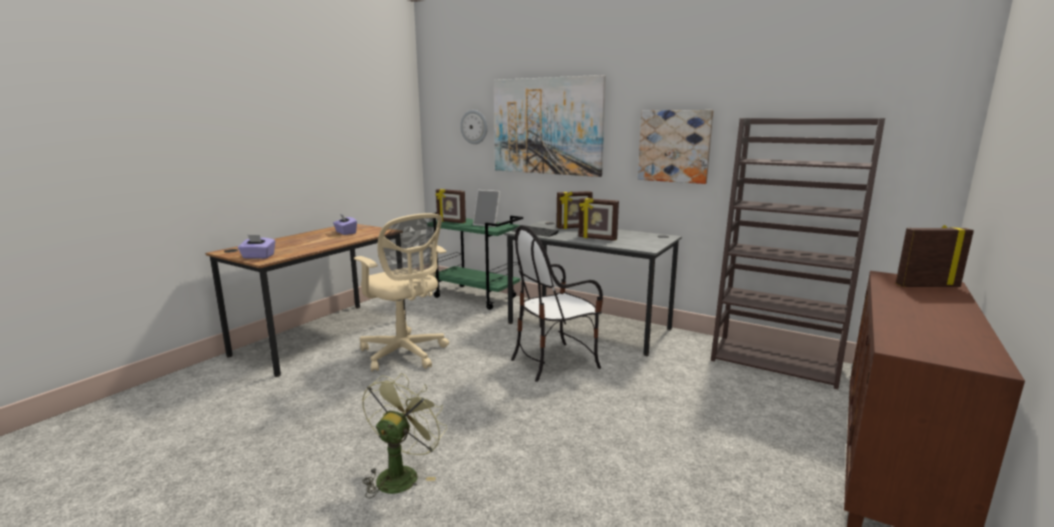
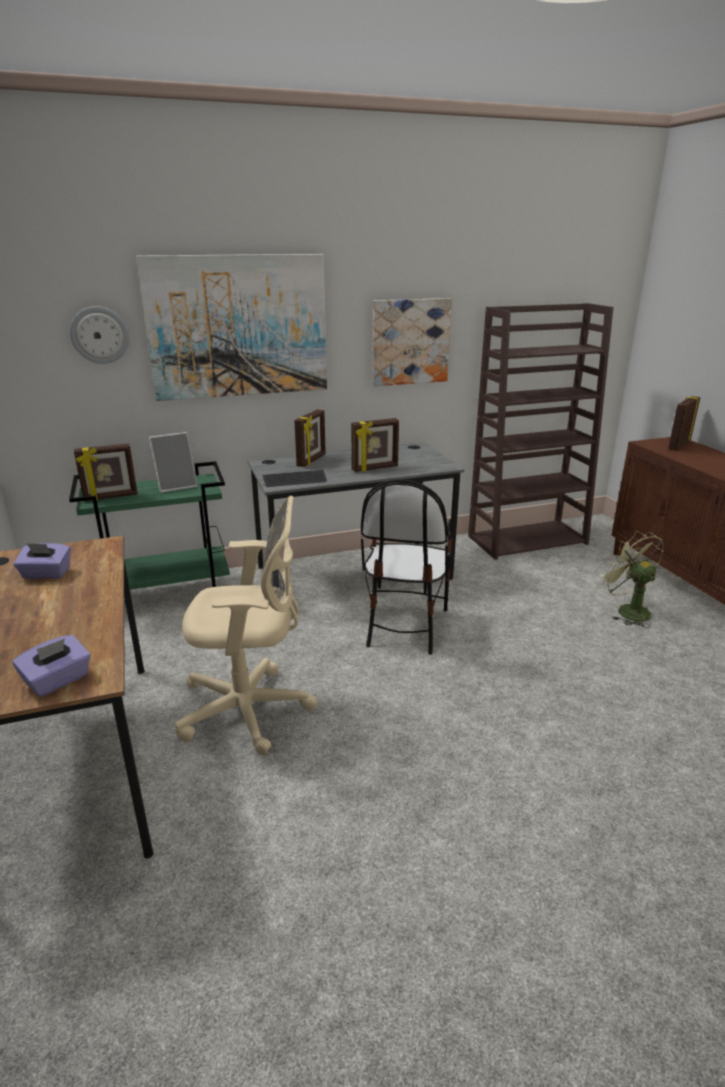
camera: 50 degrees left, 10 degrees up
green fan [362,373,447,499] -> green fan moved to [599,531,664,628]

